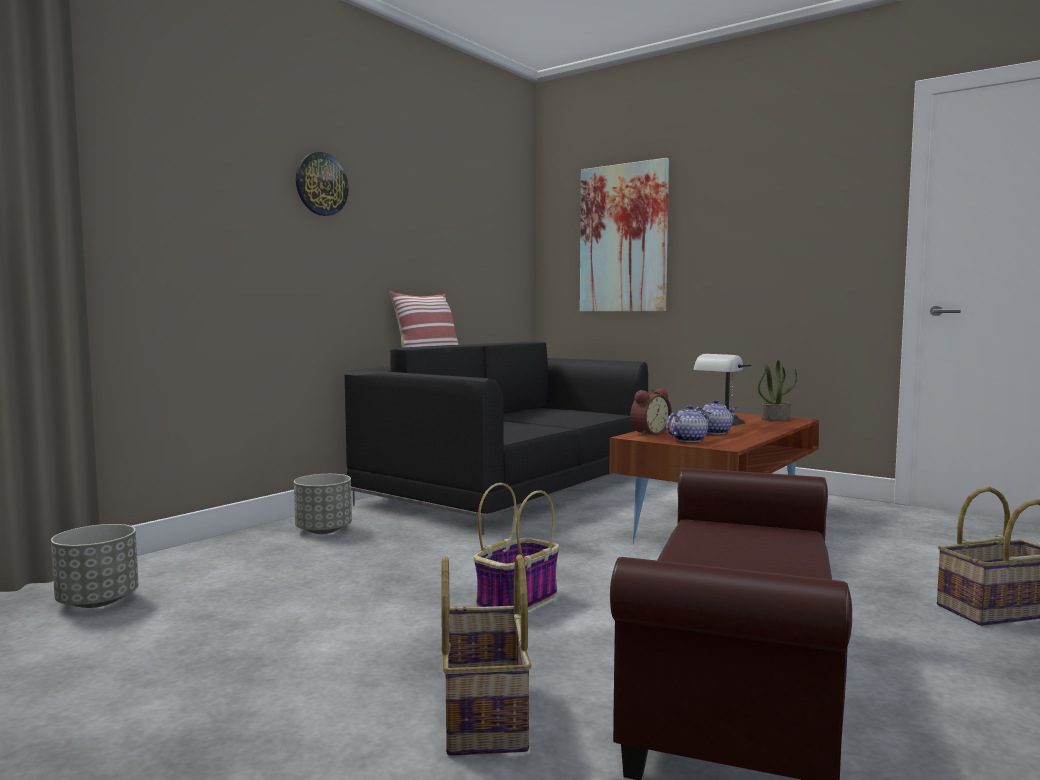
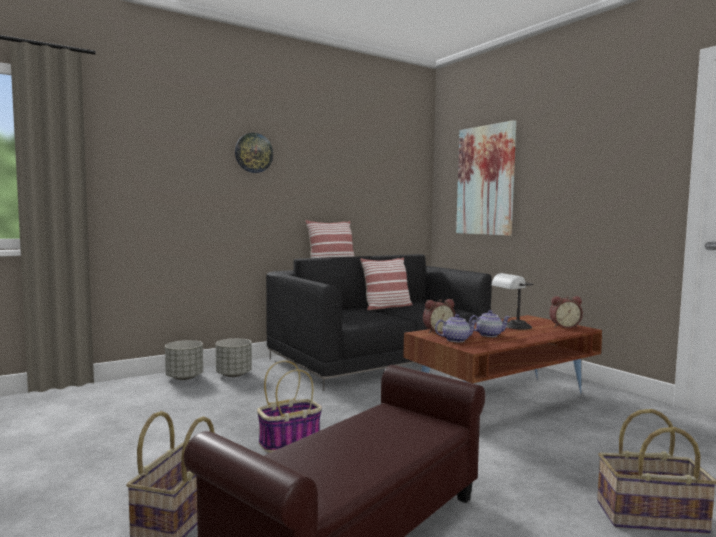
camera: 20 degrees right, 0 degrees up
grey planter [51,524,139,608] -> grey planter moved to [165,340,203,380]
potted plant [758,360,797,421] -> alarm clock [549,296,583,328]
none -> pillow [360,257,413,310]

